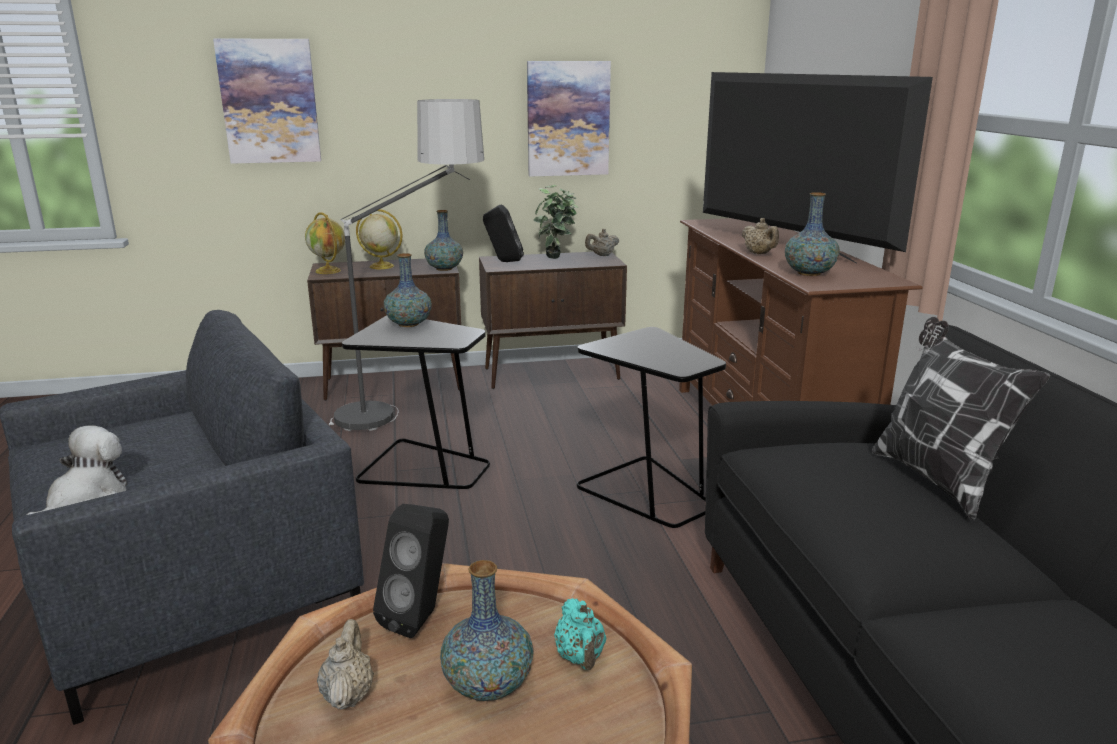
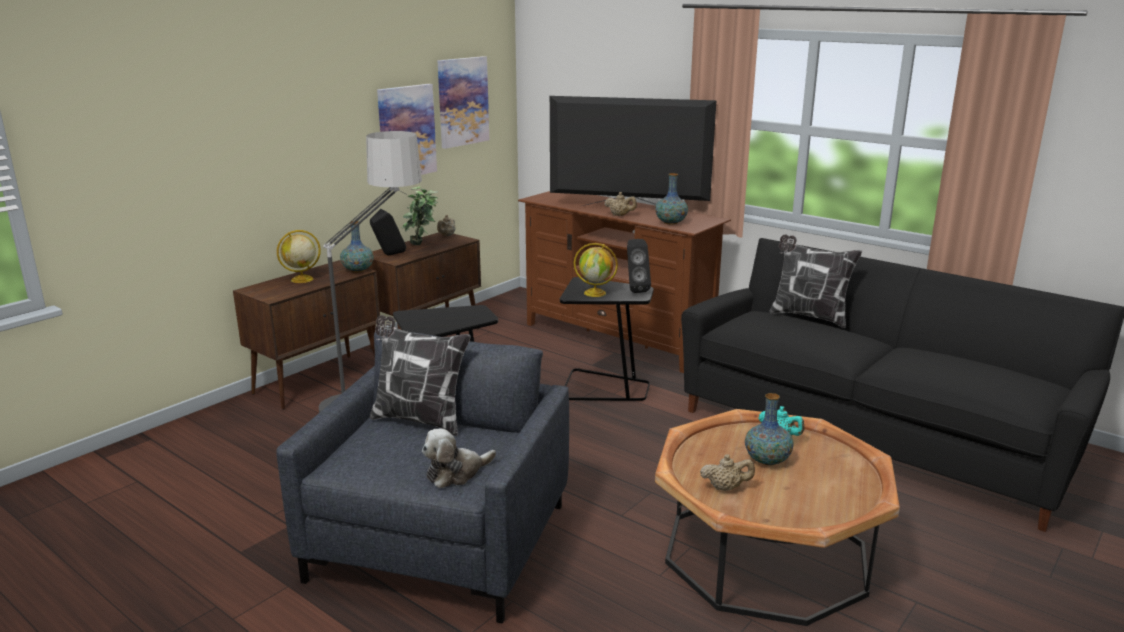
camera: 40 degrees left, 0 degrees up
plush toy [26,426,127,515] -> plush toy turned 105 degrees counterclockwise [422,429,496,488]
picture [213,39,321,164] -> picture moved to [438,56,489,149]
globe [305,212,345,274] -> globe moved to [574,243,618,297]
beige teapot [317,619,374,709] -> beige teapot turned 135 degrees clockwise [700,454,755,491]
black speaker [373,504,449,638] -> black speaker moved to [627,239,651,293]
vase [384,253,432,327] -> none
none -> pillow [370,315,470,436]

